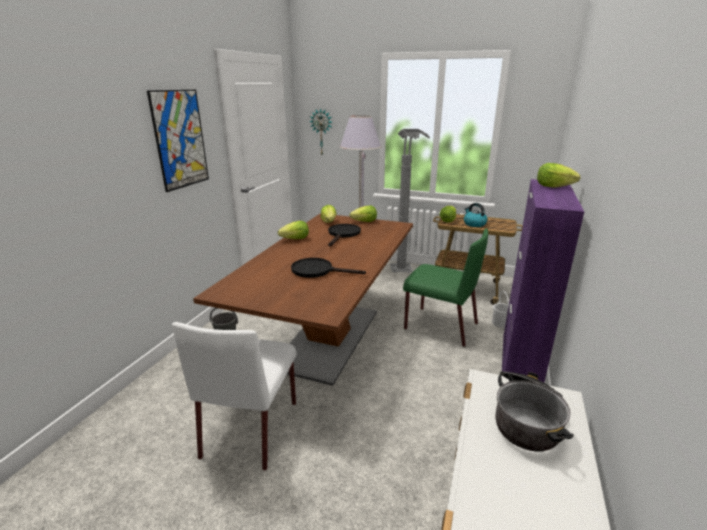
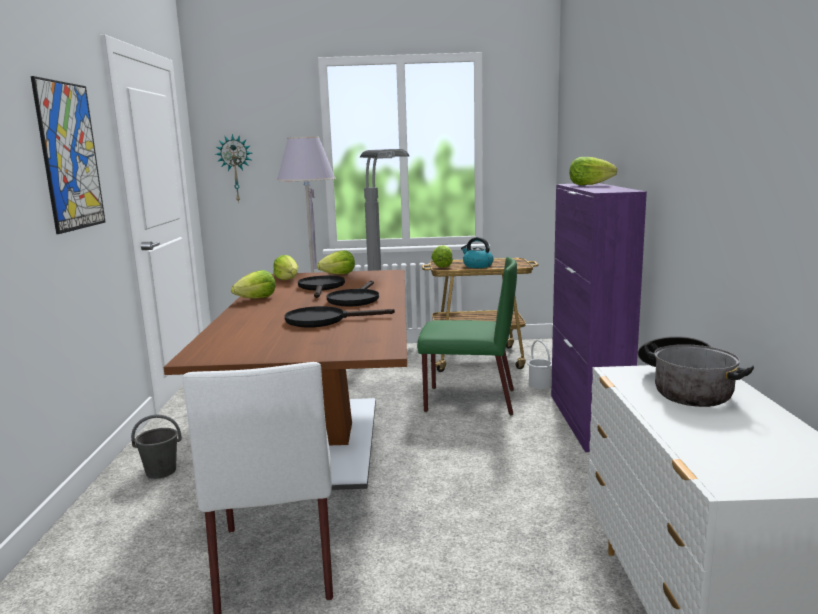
camera: 20 degrees left, 10 degrees down
none -> black frying pan [327,280,379,306]

